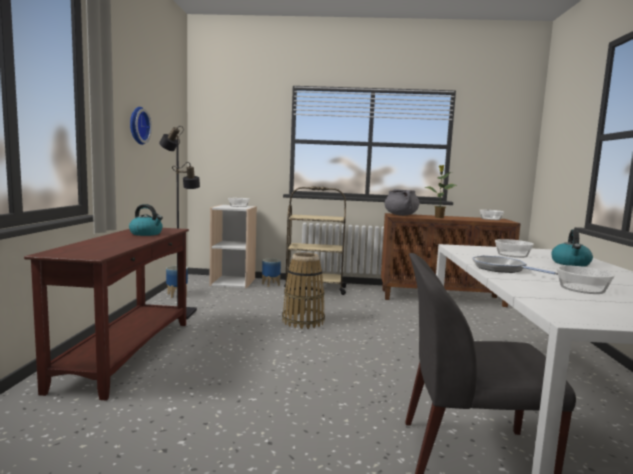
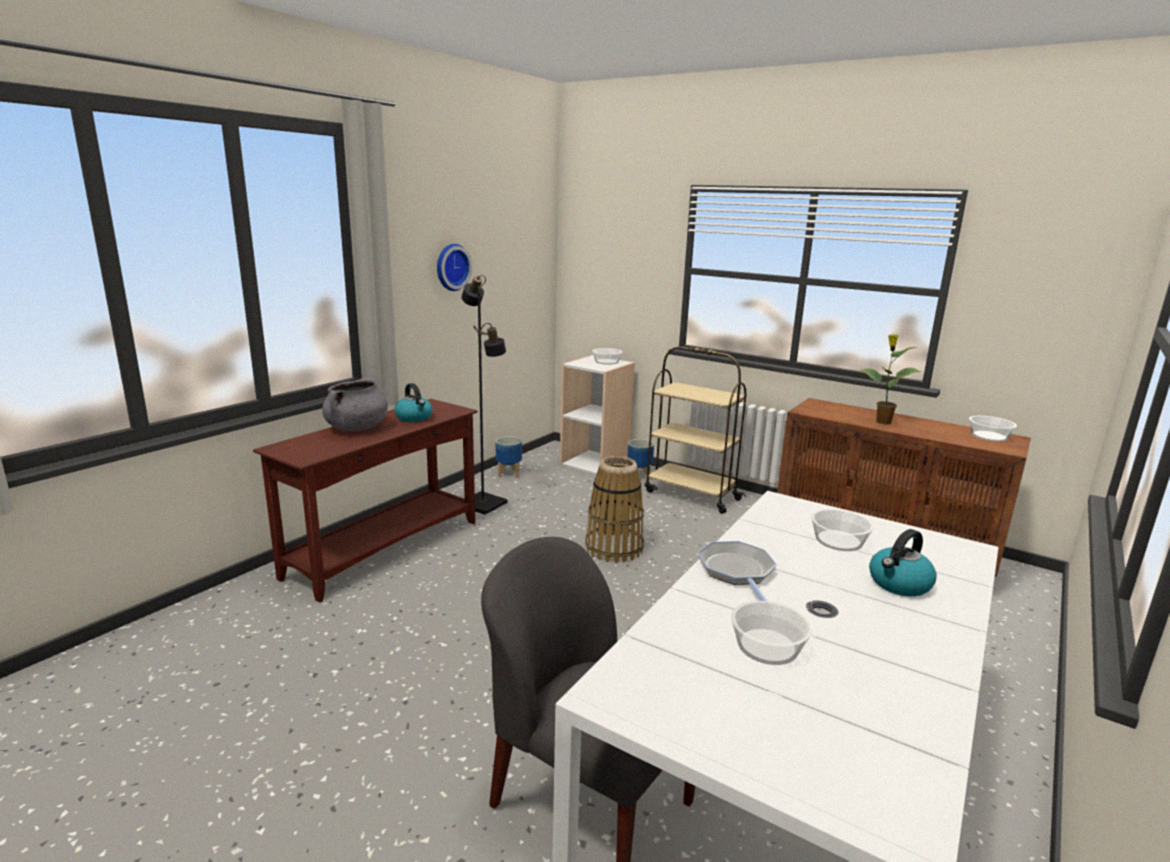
camera: 30 degrees right, 10 degrees up
grey cooking pot [384,189,419,216] -> grey cooking pot moved to [322,378,388,431]

